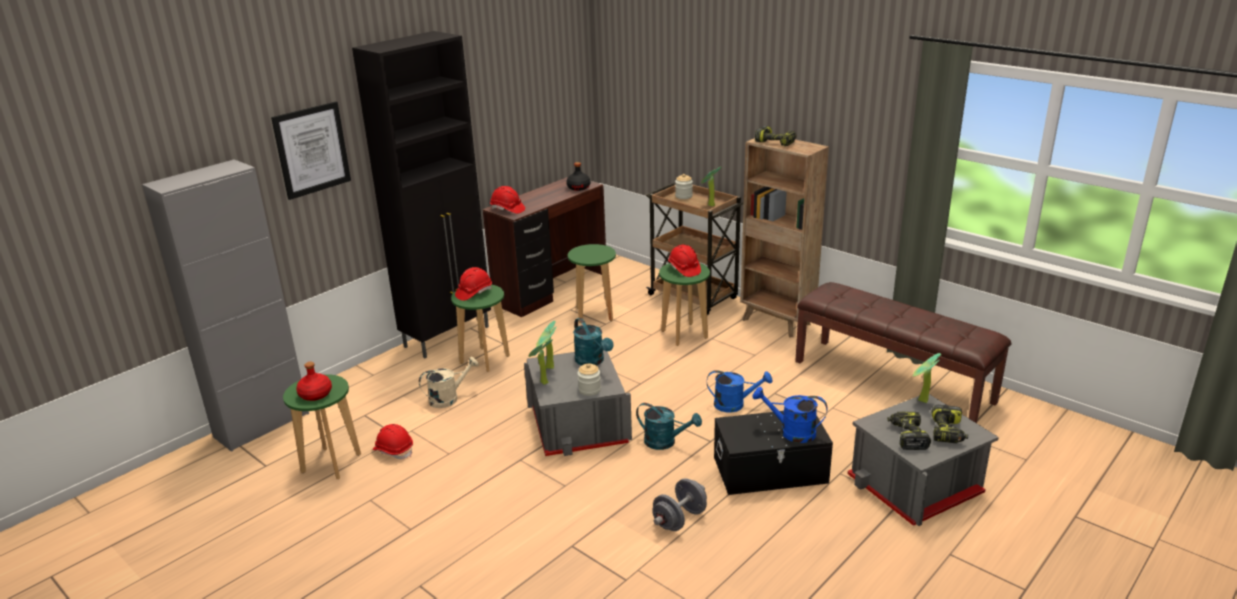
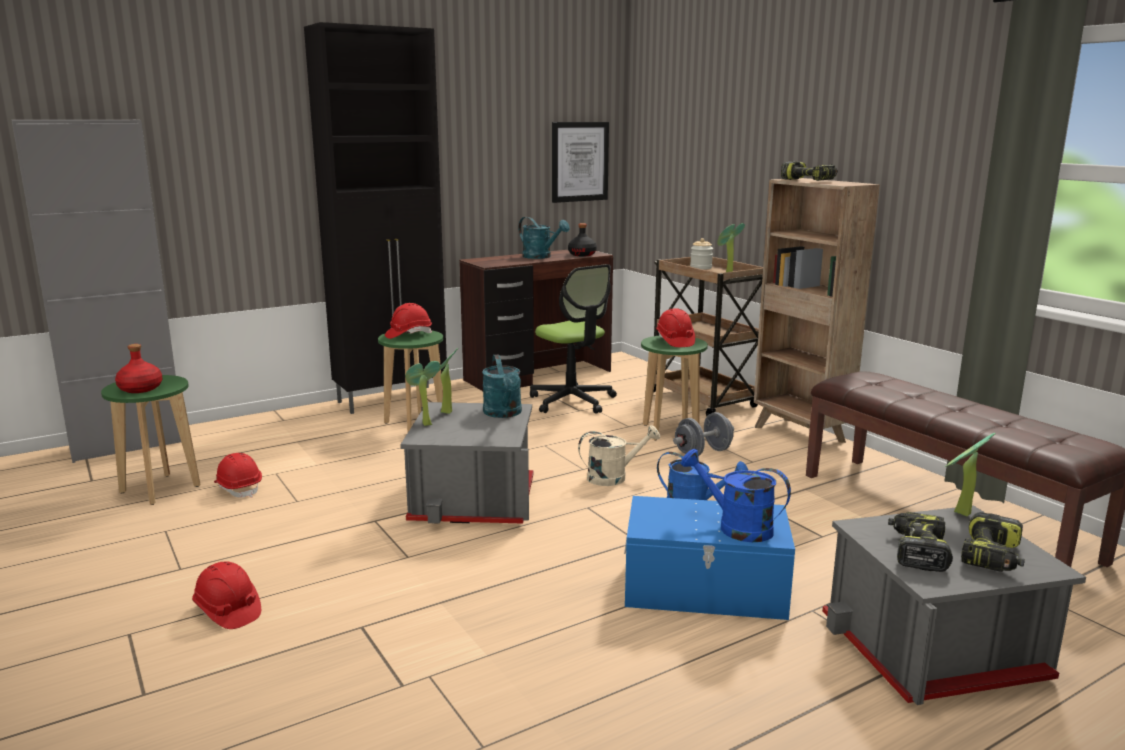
camera: 15 degrees right, 10 degrees down
picture [271,101,351,200] -> picture moved to [552,122,609,203]
beige watering can [419,357,479,408] -> beige watering can moved to [578,425,660,486]
red hard hat [490,186,525,214] -> red hard hat moved to [192,562,261,629]
green stool [568,244,616,323] -> office chair [530,264,617,414]
jar [577,363,601,396] -> none
turquoise watering can [636,403,702,450] -> turquoise watering can moved to [518,217,570,259]
grey dumbbell [652,478,707,531] -> grey dumbbell moved to [673,412,734,456]
black storage box [714,411,833,495] -> blue storage box [624,496,795,620]

